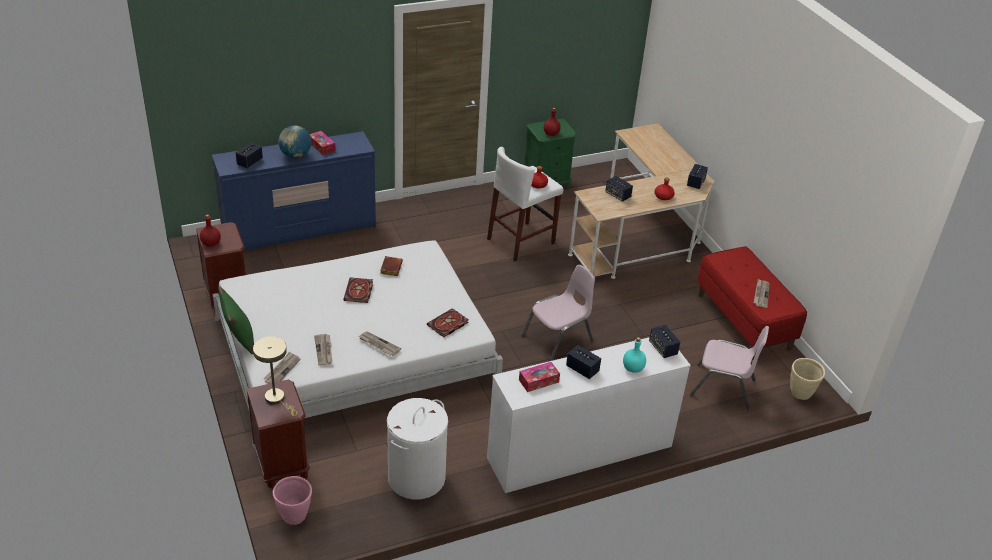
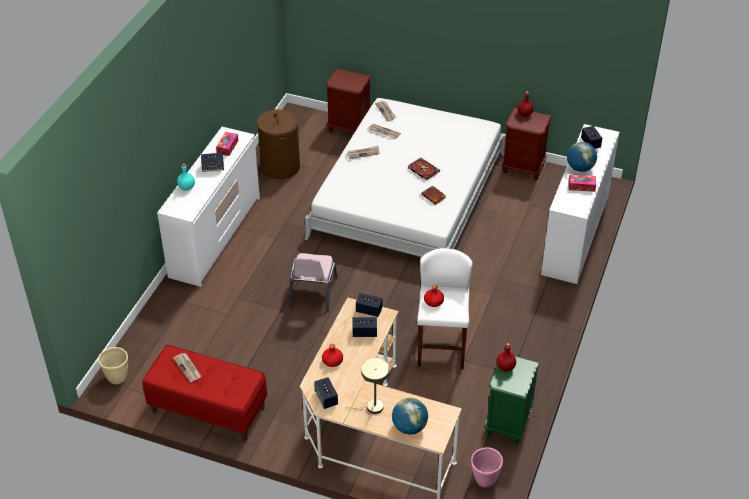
camera: 135 degrees right, 5 degrees up
blue dresser [212,131,376,251] -> white dresser [541,124,619,284]
green pillow [218,286,254,354] -> none
beige table lamp [253,336,298,416] -> beige table lamp moved to [345,358,389,414]
pink planter [273,476,312,525] -> pink planter moved to [471,447,503,488]
white laundry basket [387,398,448,500] -> brown laundry basket [257,109,300,179]
book [427,308,469,337] -> none
speaker [649,325,680,358] -> speaker moved to [356,293,383,317]
pink chair [690,326,769,410] -> none
none -> globe [392,398,428,434]

